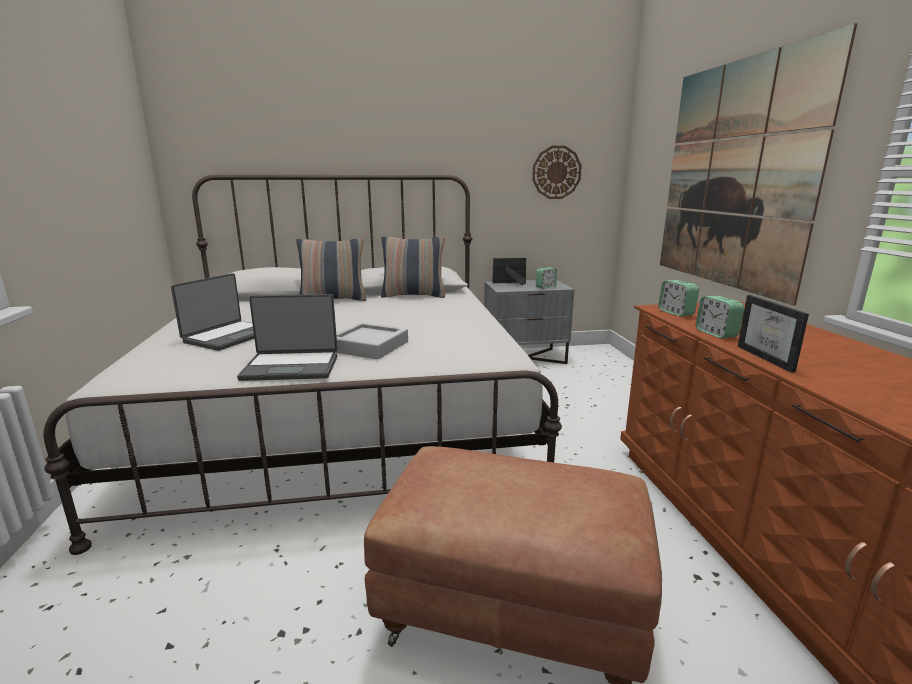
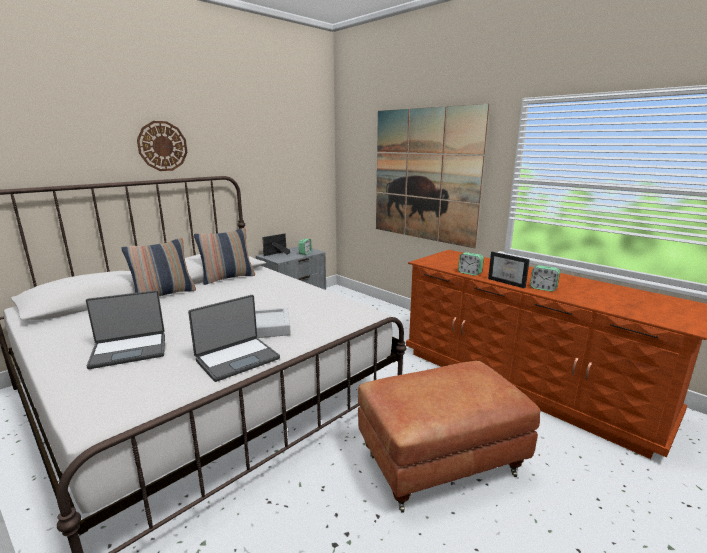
camera: 35 degrees left, 0 degrees up
laptop [171,273,254,351] -> laptop turned 75 degrees clockwise [86,290,165,369]
wall clock [532,146,582,199] -> wall clock moved to [137,121,188,171]
alarm clock [658,280,699,317] -> alarm clock moved to [530,265,560,292]

